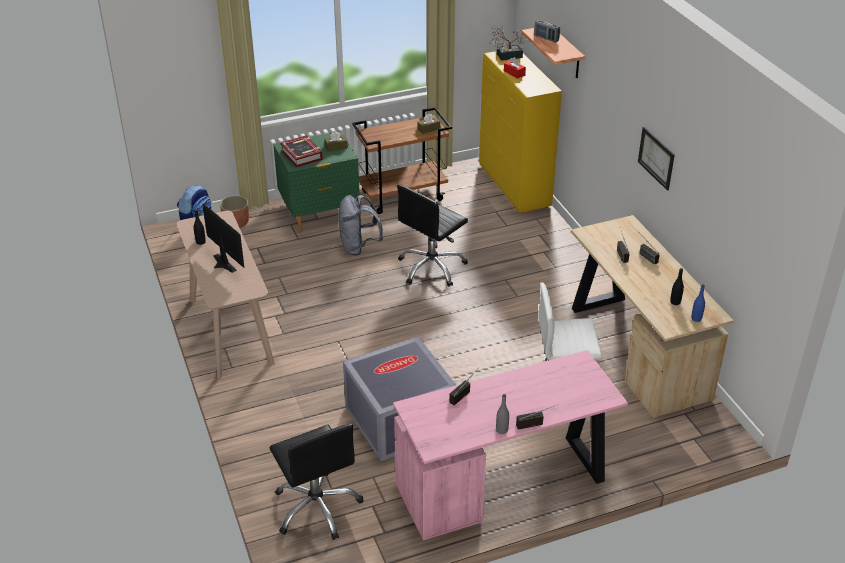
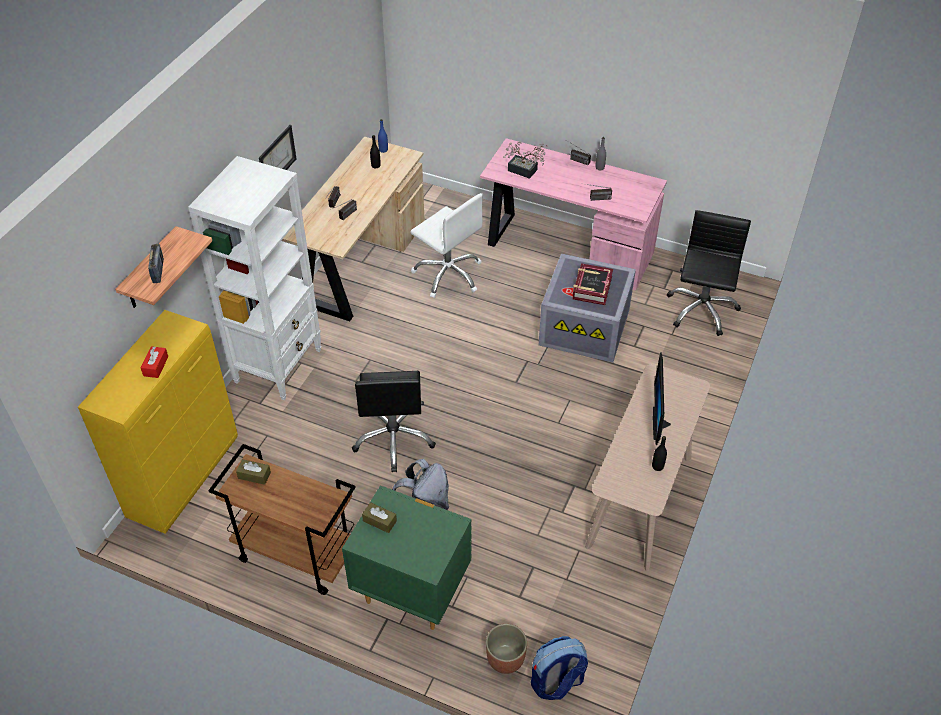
camera: 135 degrees left, 10 degrees up
book [280,135,323,168] -> book moved to [573,263,613,305]
black office chair [397,184,468,287] -> black office chair turned 90 degrees clockwise [352,371,436,472]
potted plant [489,25,528,61] -> potted plant moved to [503,142,547,179]
none -> white bookcase [188,156,322,400]

